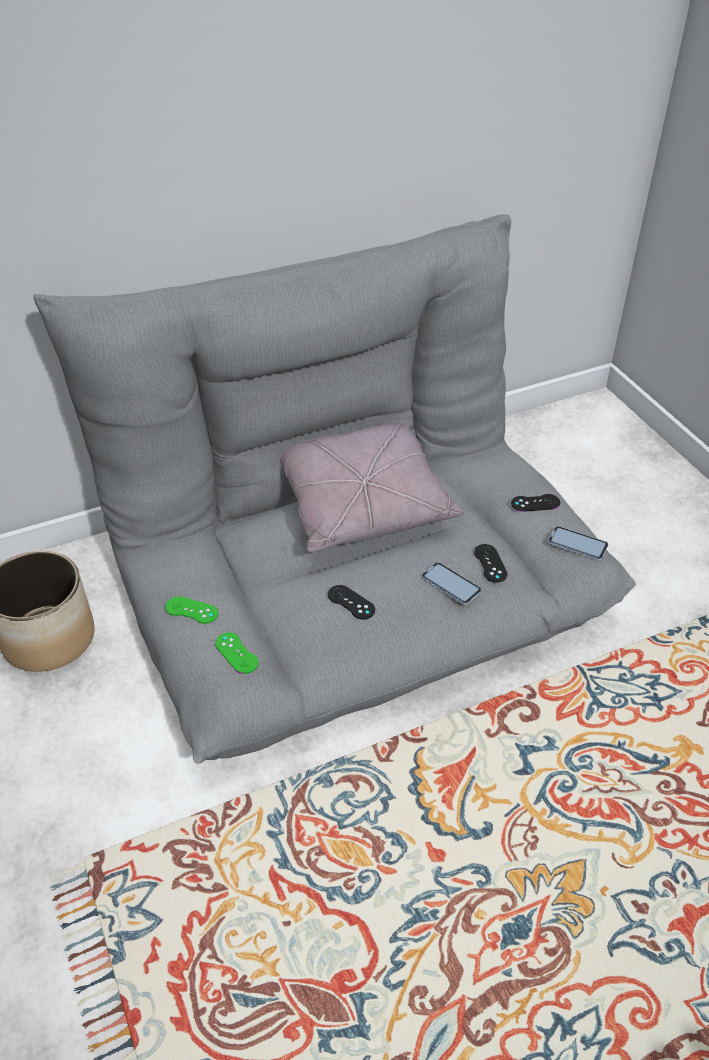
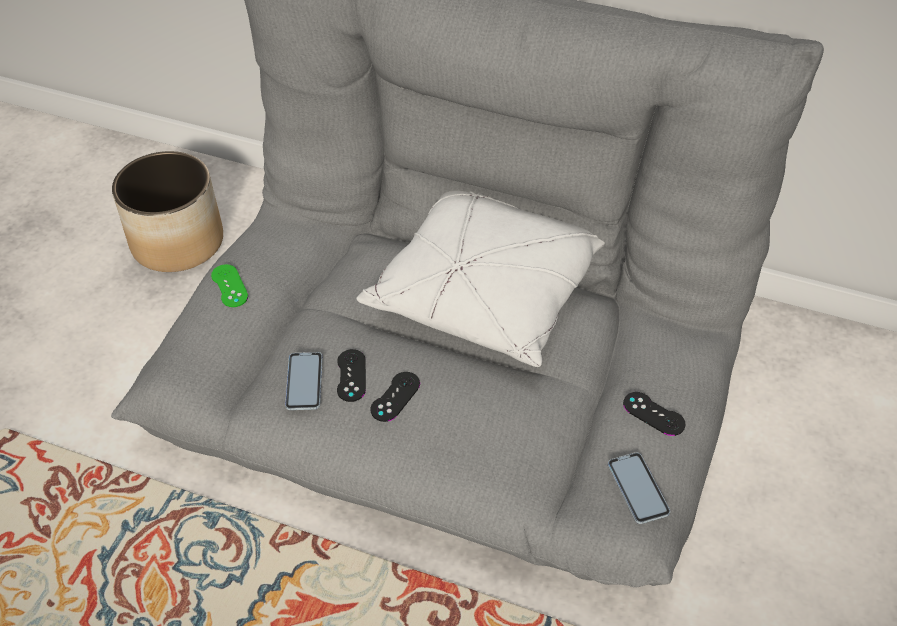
camera: 45 degrees right, 5 degrees up
green game controller [215,633,259,674] -> none
purple pillow [280,423,464,552] -> white pillow [356,191,605,367]
phone [421,562,482,605] -> phone moved to [285,352,323,410]
black game controller [474,544,508,583] -> black game controller moved to [370,372,420,422]

